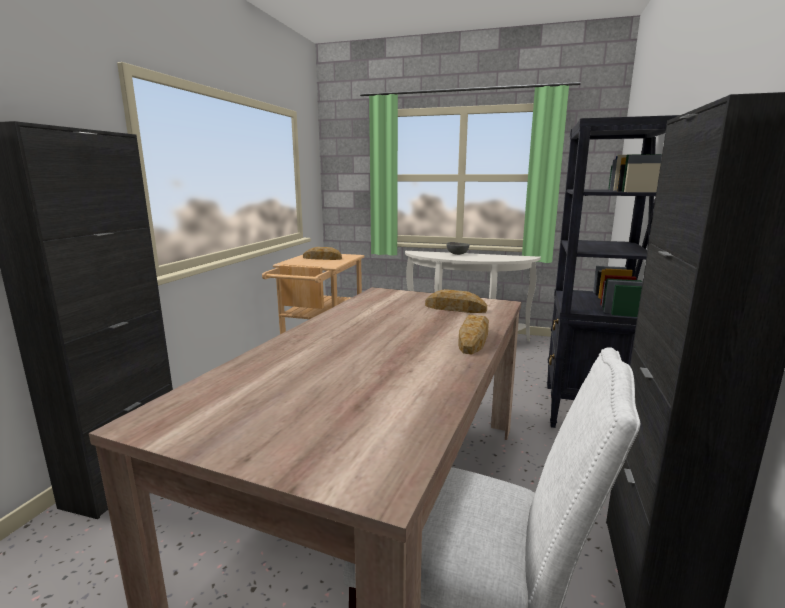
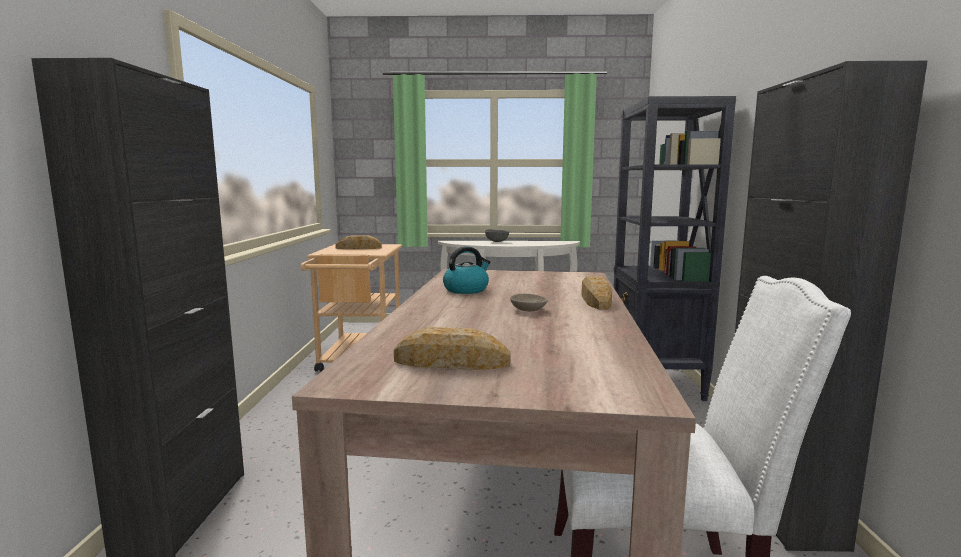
camera: 15 degrees left, 5 degrees down
bread [425,289,487,313] -> bread moved to [394,327,510,370]
none -> kettle [443,247,490,294]
none -> beige bowl [510,294,548,311]

